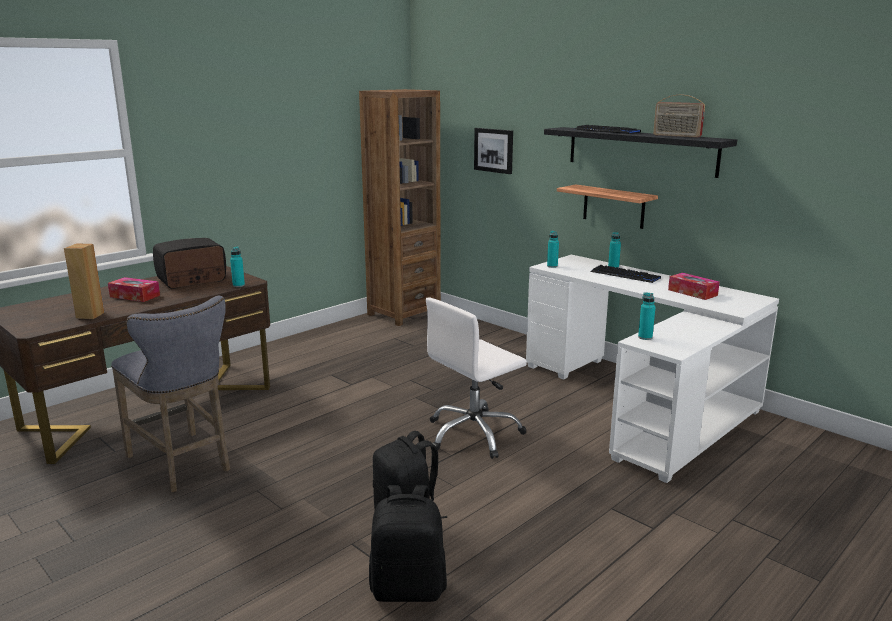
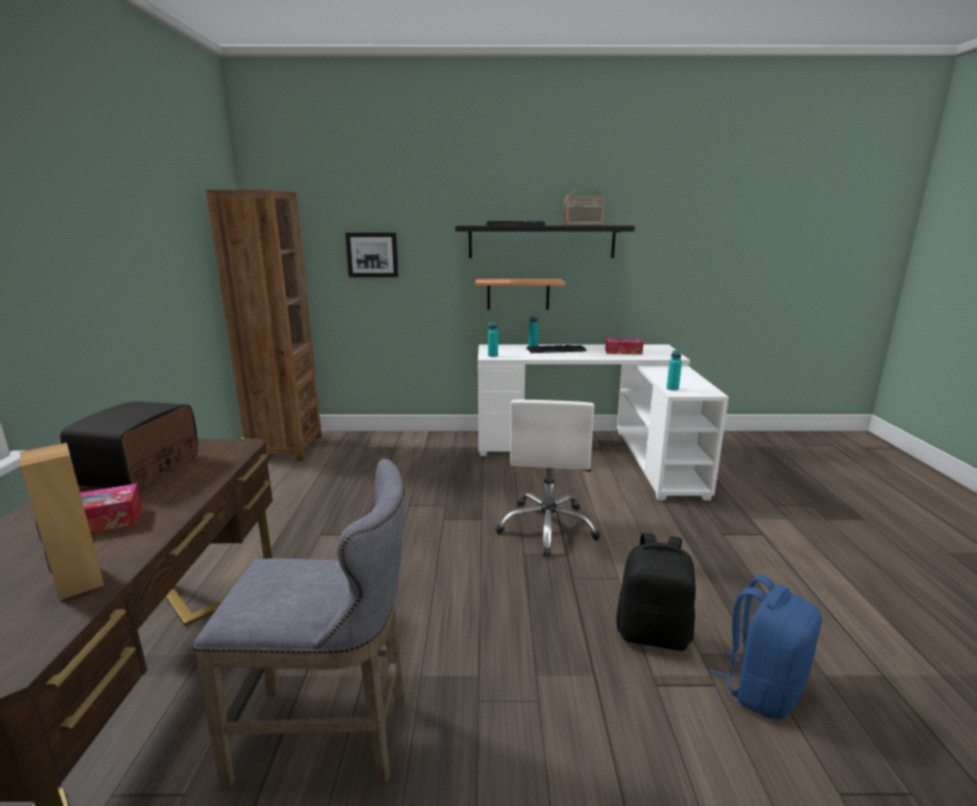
camera: 45 degrees left, 0 degrees up
turquoise bottle [230,246,245,287] -> none
black backpack [369,485,447,602] -> blue backpack [710,574,822,719]

